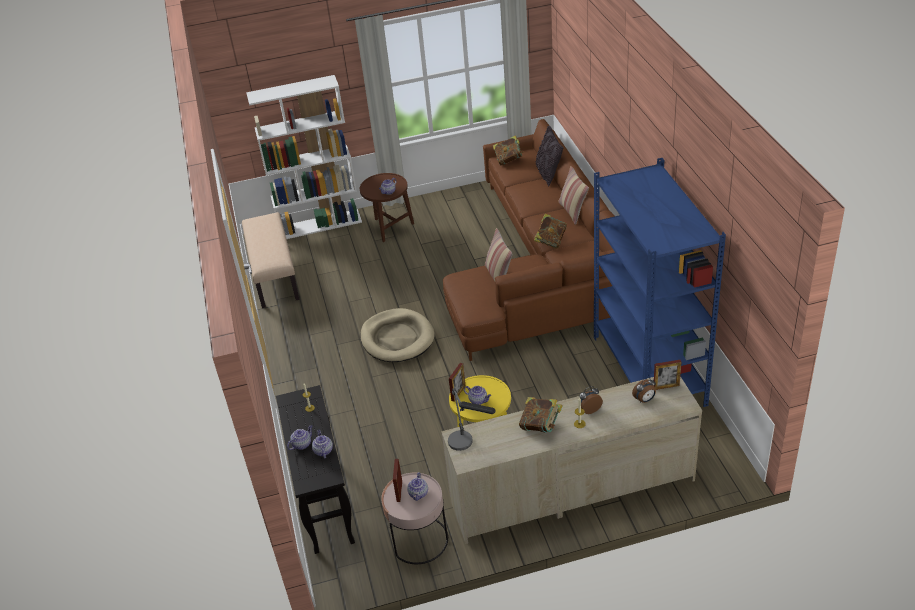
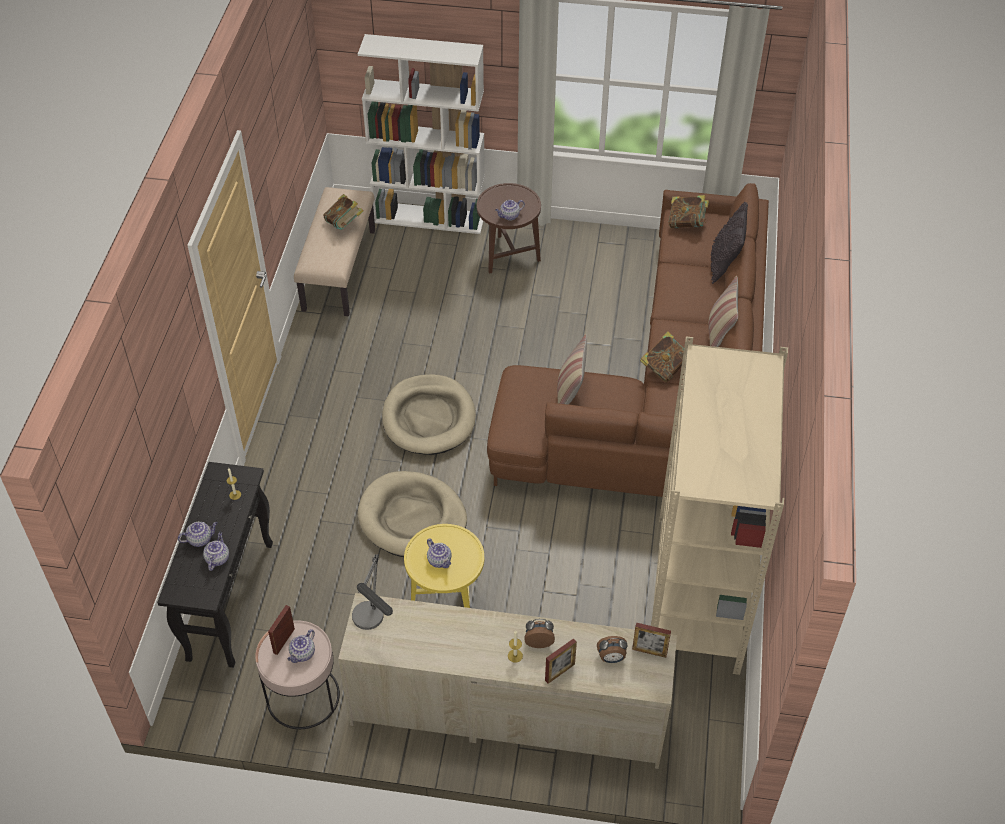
camera: 20 degrees right, 10 degrees up
picture frame [449,363,465,402] -> picture frame moved to [545,638,577,684]
book [519,397,563,433] -> book moved to [323,194,364,230]
blue bookcase [594,158,726,407] -> beige bookcase [651,336,788,675]
none -> beige dog bed [358,471,467,557]

